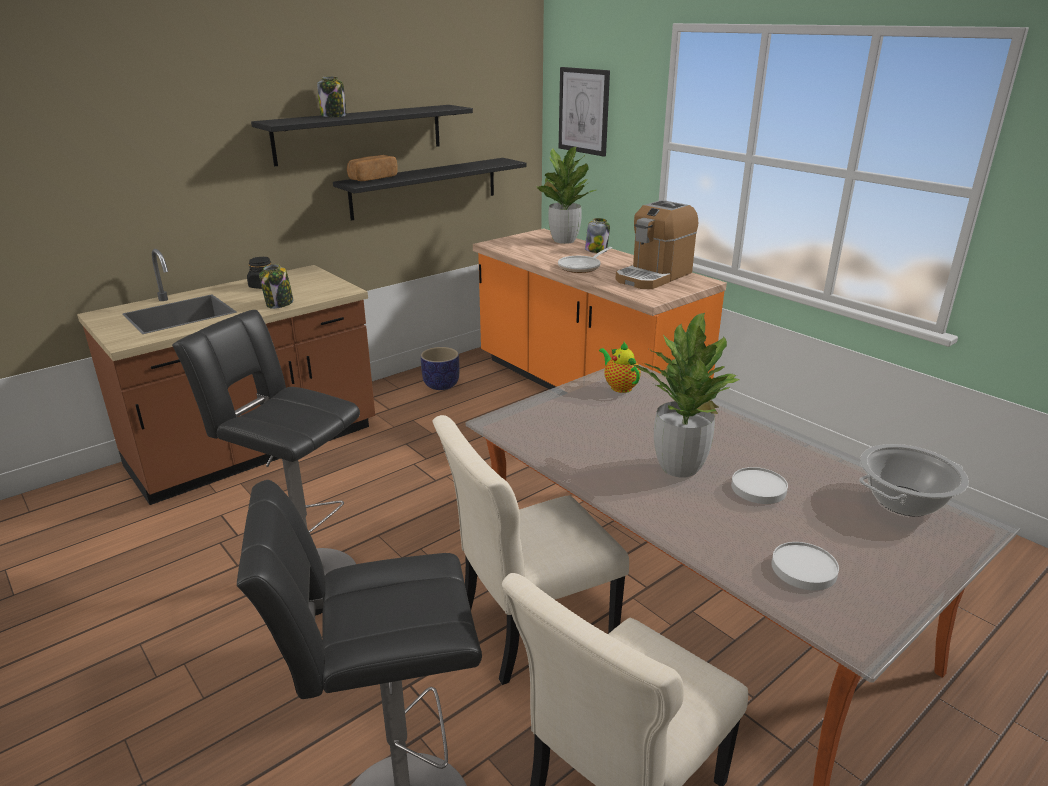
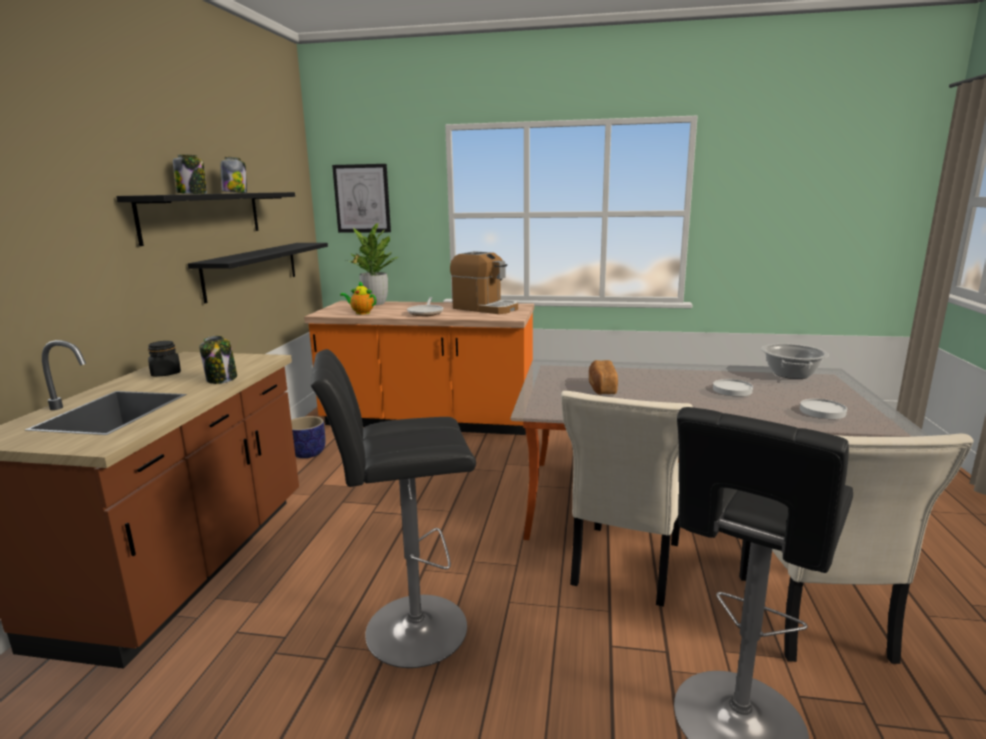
camera: 40 degrees left, 10 degrees down
bread [347,155,398,181] -> bread moved to [589,360,618,395]
jar [585,218,610,253] -> jar moved to [220,157,247,193]
teapot [599,342,641,393] -> teapot moved to [340,281,376,314]
coffee machine [616,200,698,289] -> coffee machine turned 60 degrees counterclockwise [450,251,518,314]
potted plant [633,313,739,478] -> none

